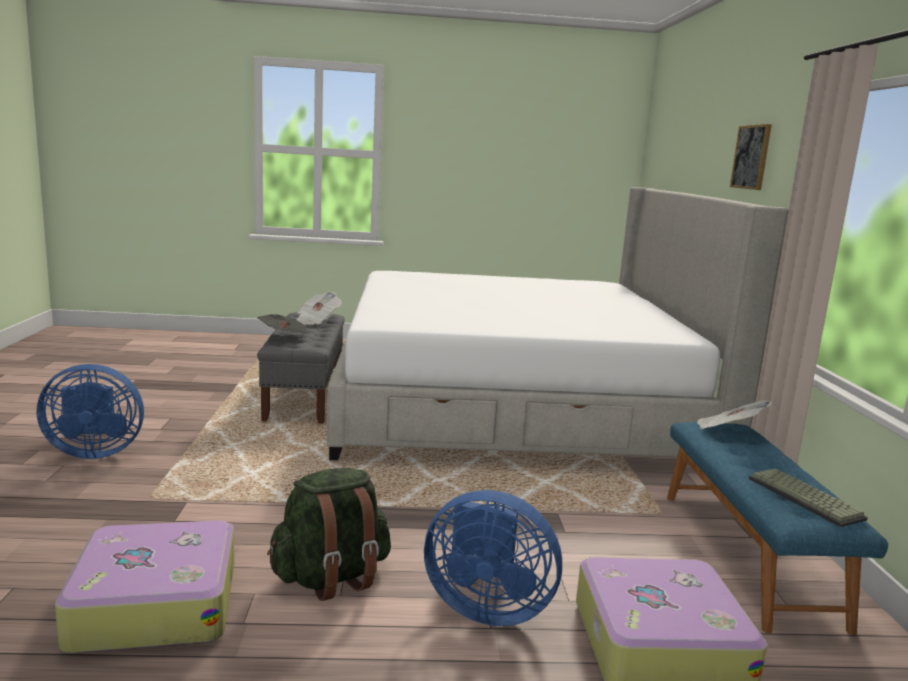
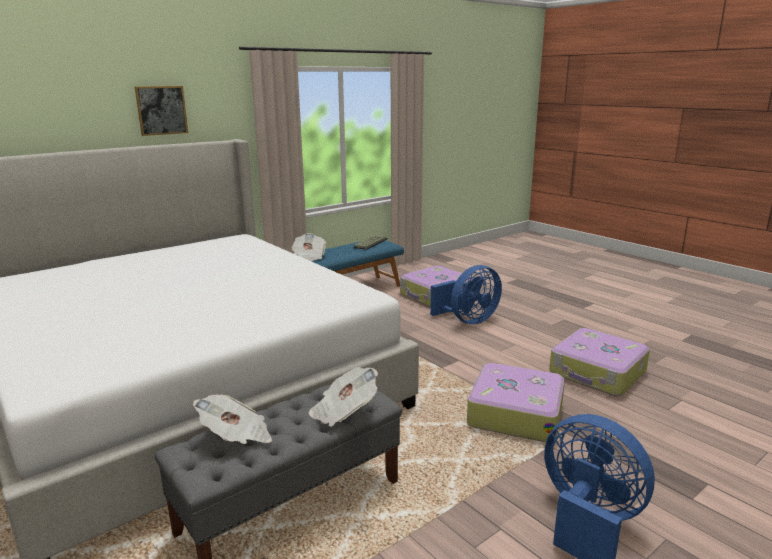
camera: 125 degrees left, 5 degrees up
green backpack [267,468,391,601] -> none
blue fan [424,490,562,626] -> blue fan turned 75 degrees clockwise [430,265,502,324]
none -> suitcase [467,363,565,442]

